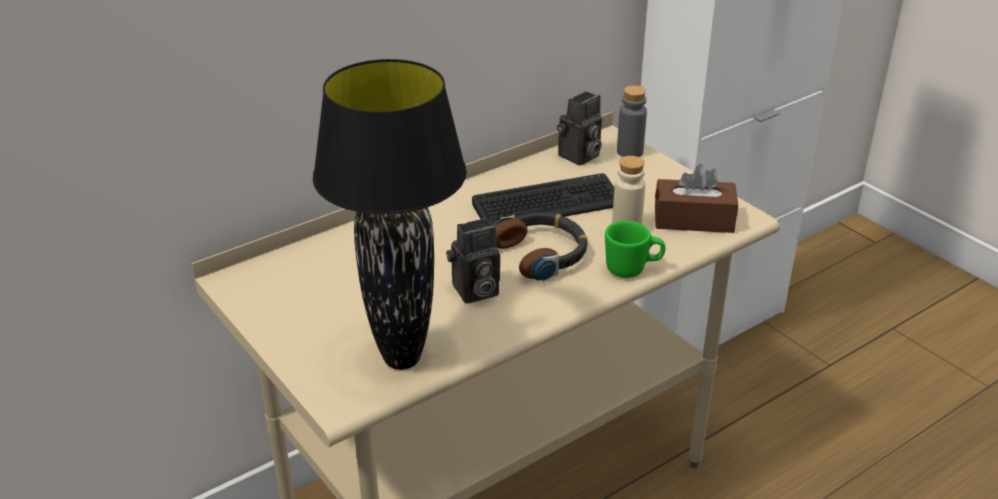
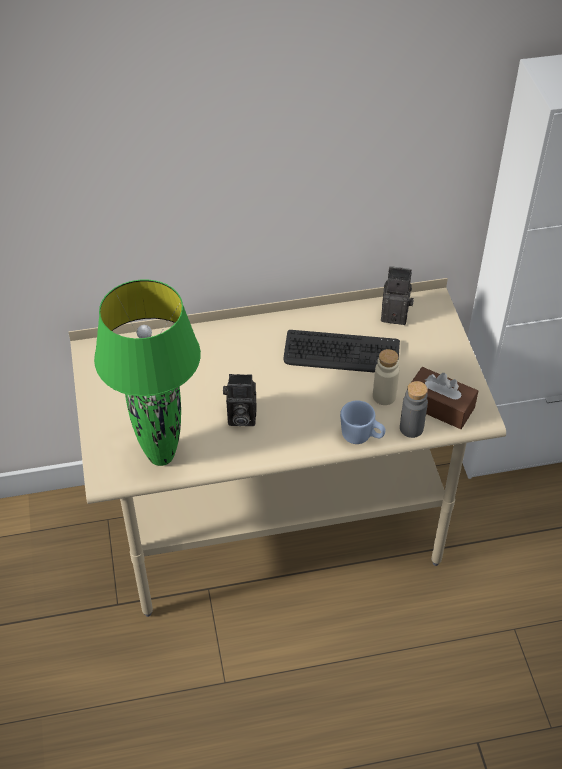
camera: 25 degrees right, 15 degrees up
black table lamp [313,59,467,370] -> green table lamp [94,279,201,466]
headphones [494,213,588,281] -> none
camera [557,91,602,166] -> camera turned 150 degrees counterclockwise [381,266,414,325]
green mug [605,221,665,278] -> blue mug [340,400,385,444]
grey bottle [617,85,647,157] -> grey bottle moved to [400,381,428,438]

